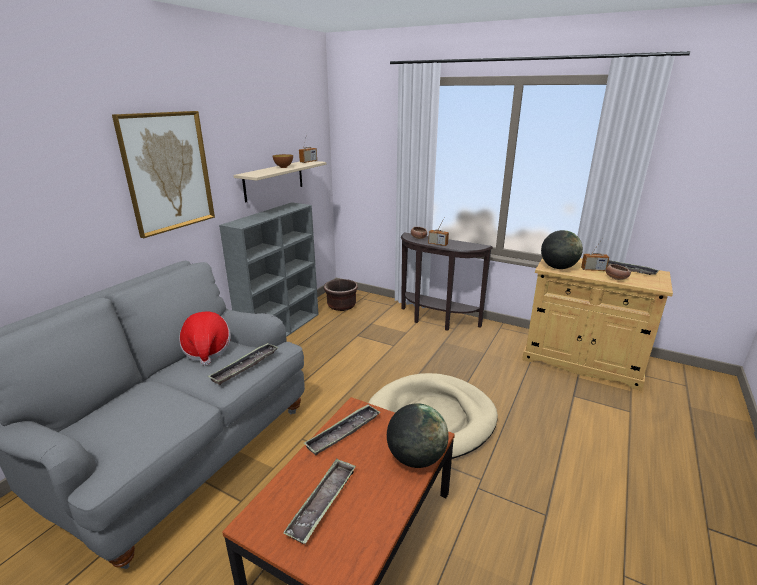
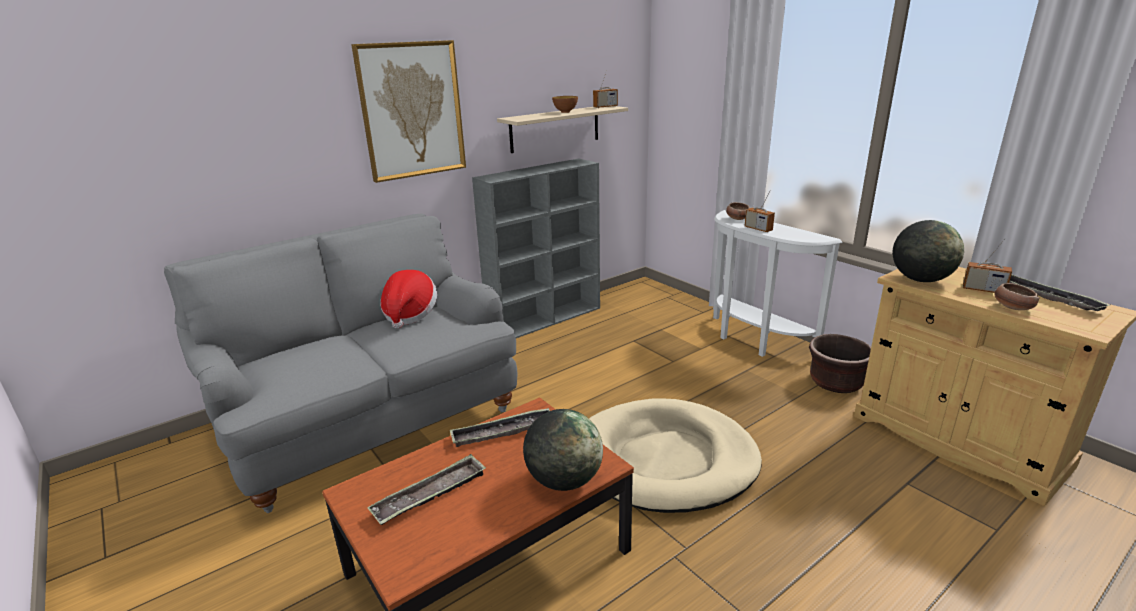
camera: 25 degrees right, 0 degrees up
tray [207,343,279,385] -> none
brown planter [324,279,358,311] -> brown planter moved to [809,334,871,393]
brown console table [401,232,493,331] -> white console table [713,210,843,357]

